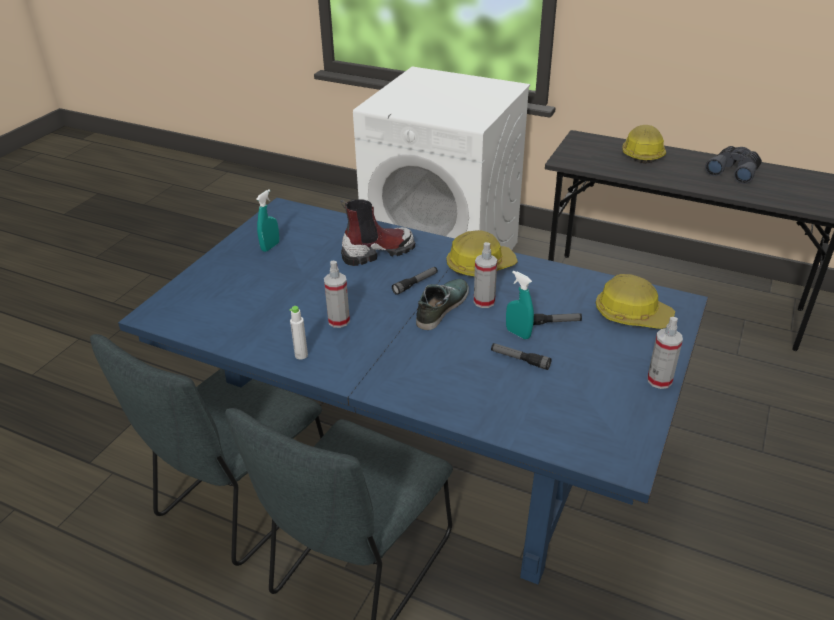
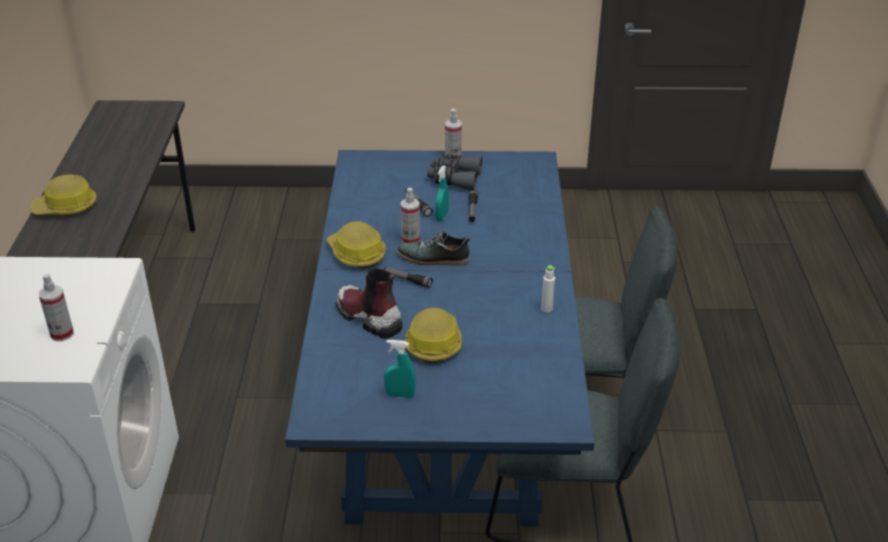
camera: 115 degrees left, 0 degrees up
spray bottle [324,261,350,328] -> spray bottle moved to [39,274,74,341]
hard hat [596,274,675,329] -> hard hat moved to [405,308,462,363]
grey binoculars [705,146,762,184] -> grey binoculars moved to [427,154,482,191]

